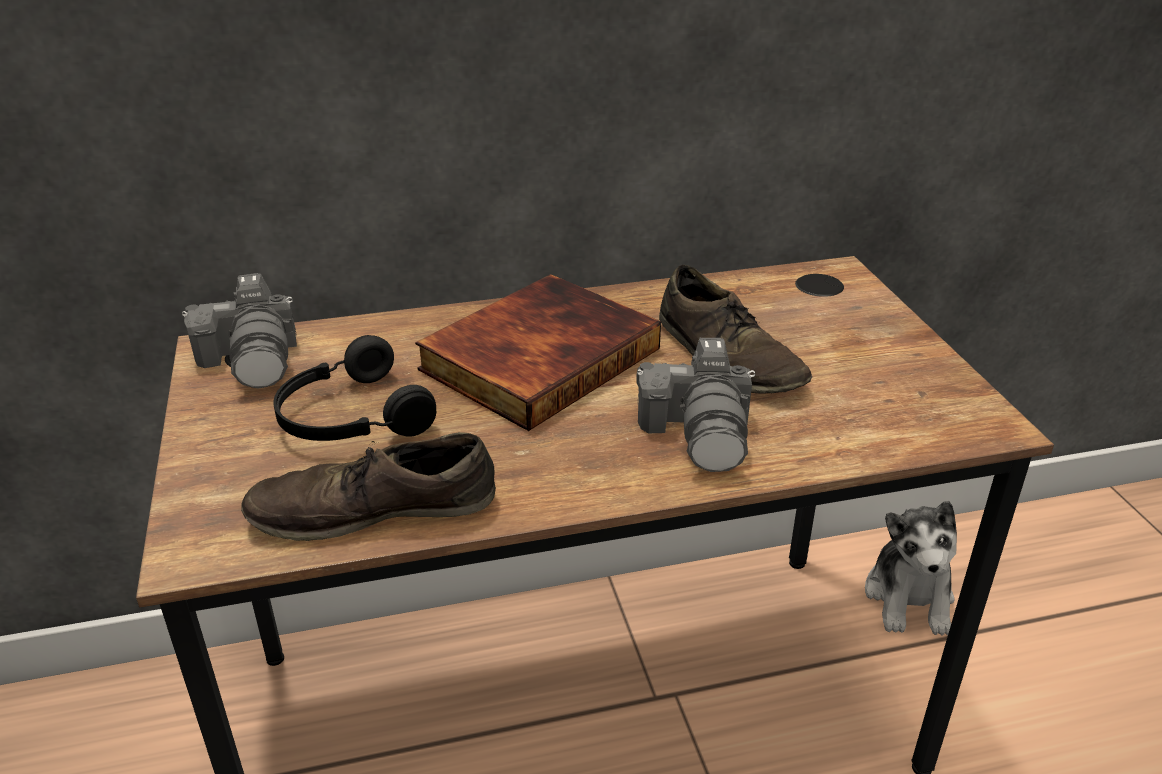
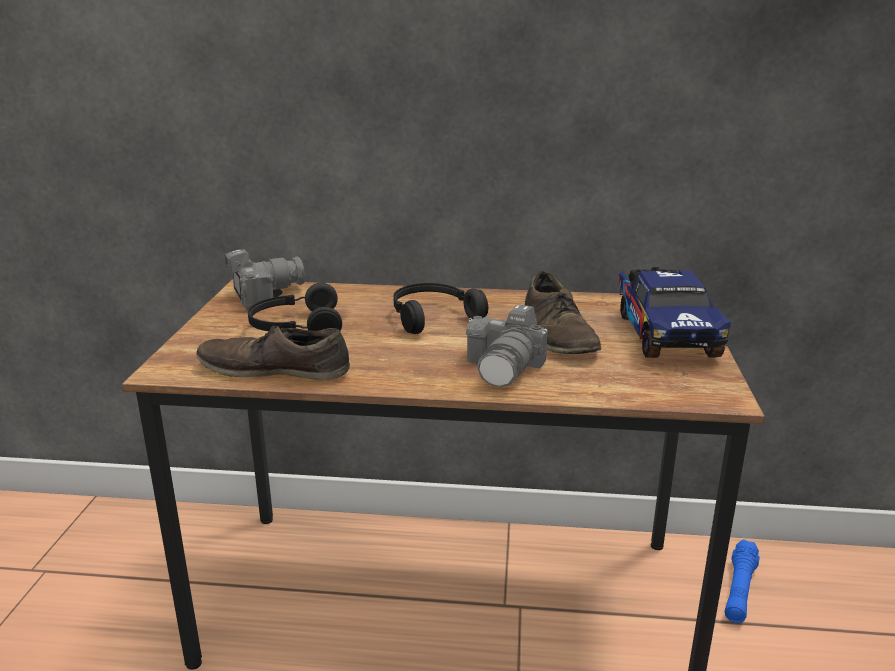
camera: 20 degrees right, 10 degrees down
camera [182,273,297,389] -> camera turned 120 degrees counterclockwise [225,249,305,310]
book [415,274,661,431] -> black headphones [393,283,488,334]
plush toy [865,501,957,635] -> blue flashlight [725,539,760,623]
none -> toy truck [619,267,731,358]

